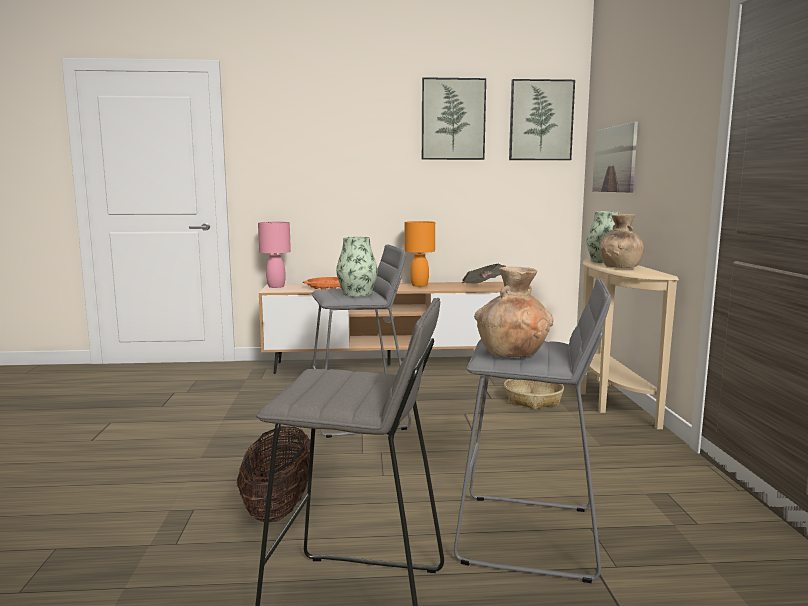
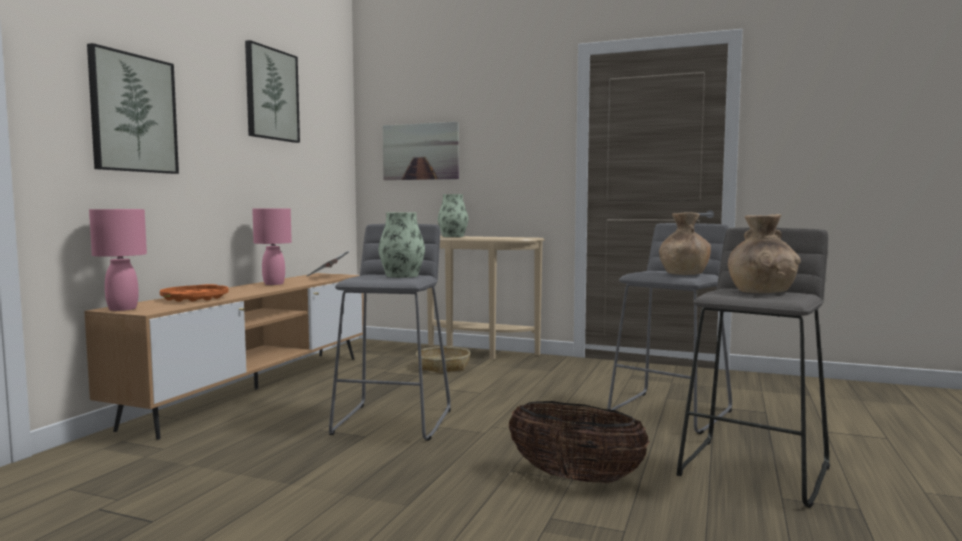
camera: 65 degrees left, 5 degrees down
orange table lamp [405,221,435,287] -> pink table lamp [252,208,292,285]
picture [509,79,575,160] -> picture moved to [87,43,179,174]
brown vase [600,214,645,268] -> brown vase moved to [728,214,801,293]

